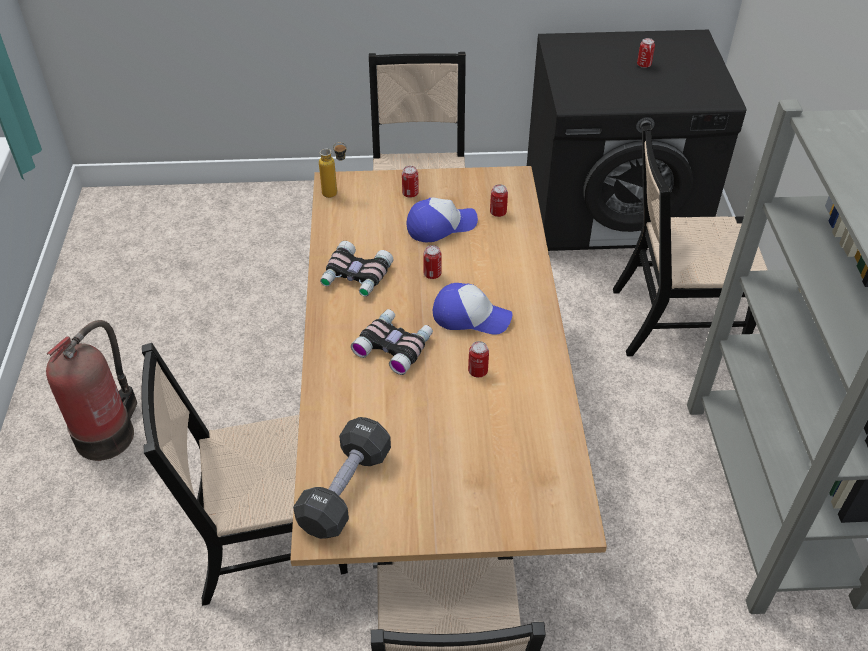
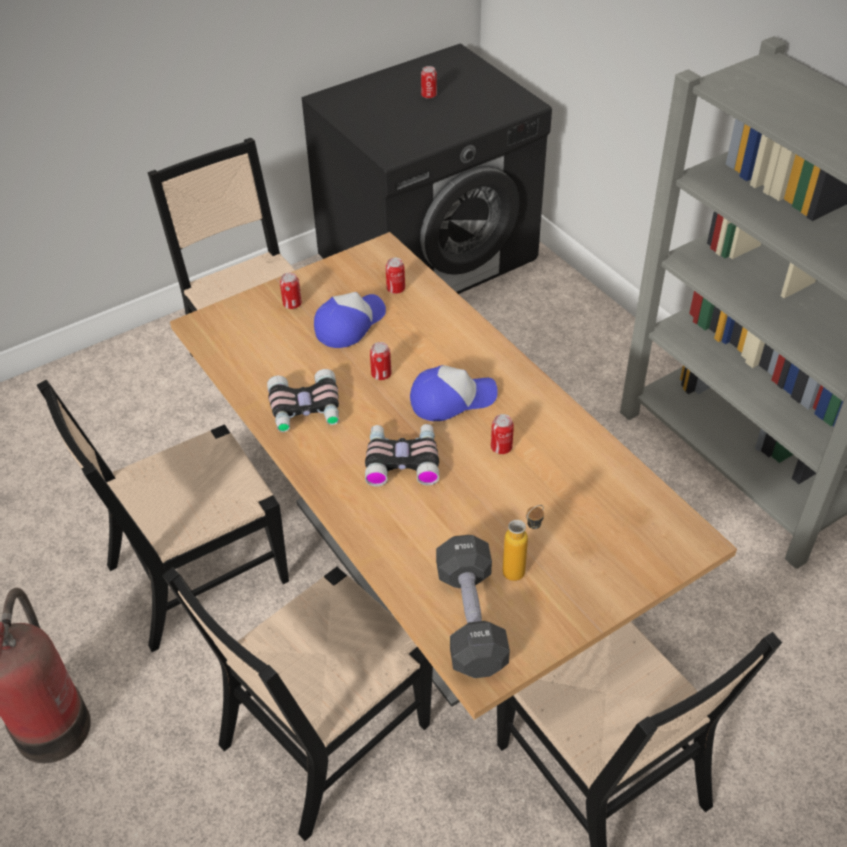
camera: 30 degrees left, 0 degrees up
bottle [319,142,347,198] -> bottle moved to [503,505,544,581]
chair [613,125,768,356] -> chair moved to [37,380,289,652]

